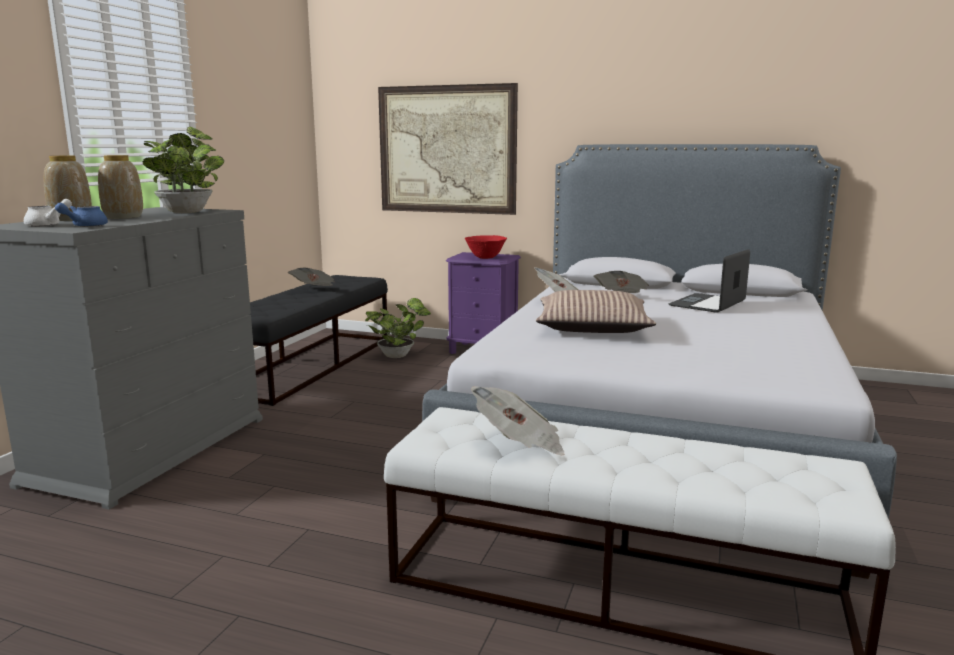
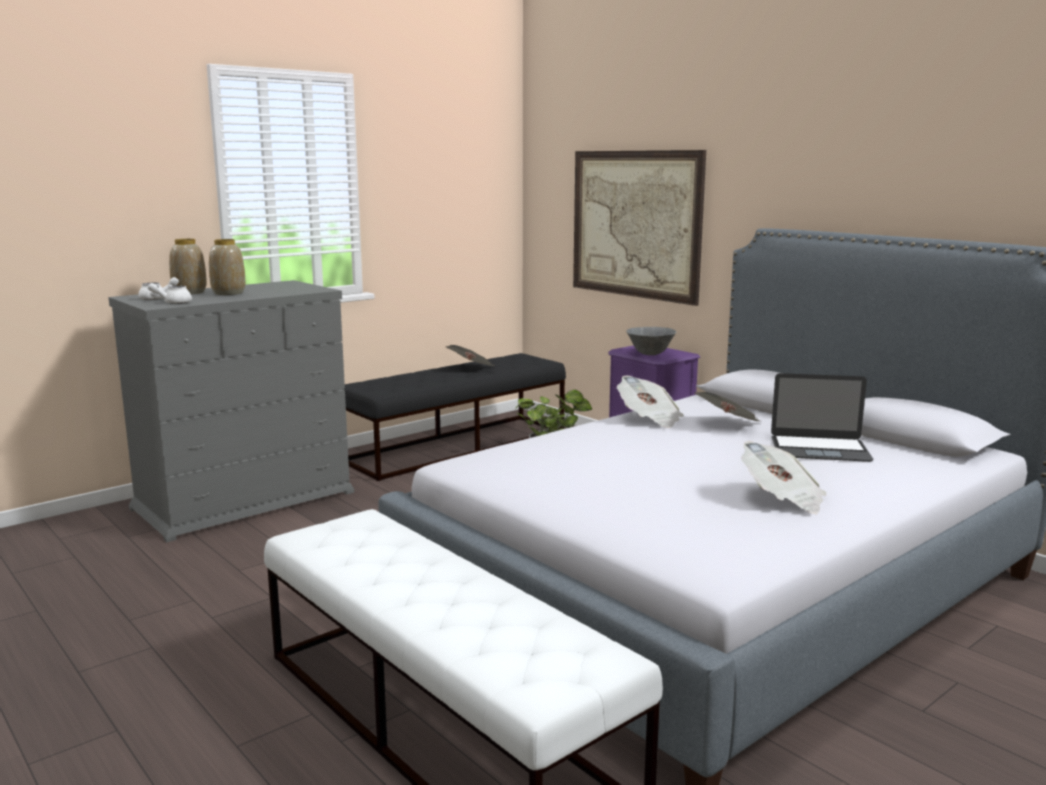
camera: 30 degrees right, 0 degrees up
blue teapot [55,203,108,227] -> white teapot [148,283,192,304]
potted plant [143,127,224,213] -> none
red bowl [465,235,507,259] -> grey bowl [626,327,676,355]
newspaper [471,386,565,455] -> newspaper moved to [741,441,826,514]
pillow [536,290,656,333] -> none
laptop [669,249,750,313] -> laptop turned 150 degrees counterclockwise [771,373,873,462]

